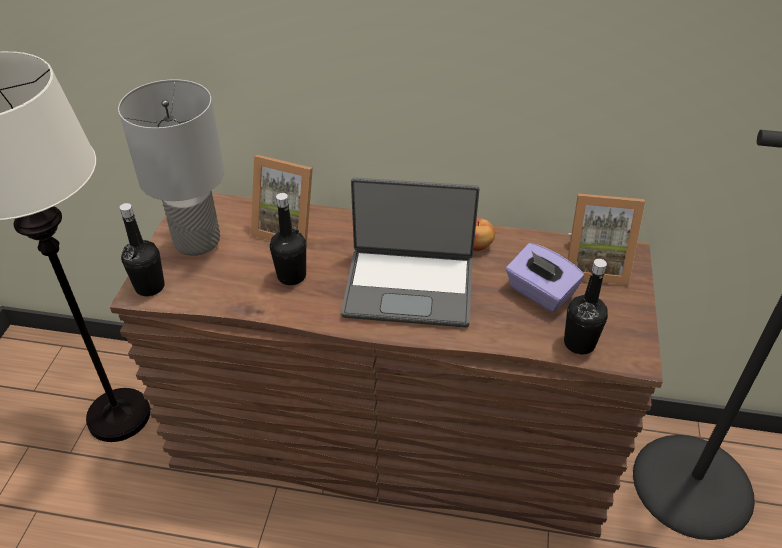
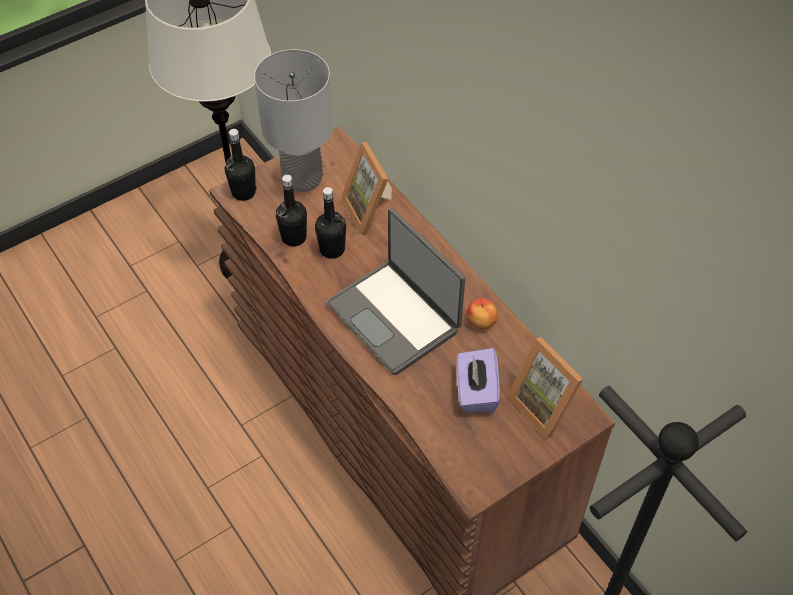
camera: 45 degrees right, 10 degrees up
black bottle [564,259,608,355] -> black bottle moved to [276,175,307,246]

